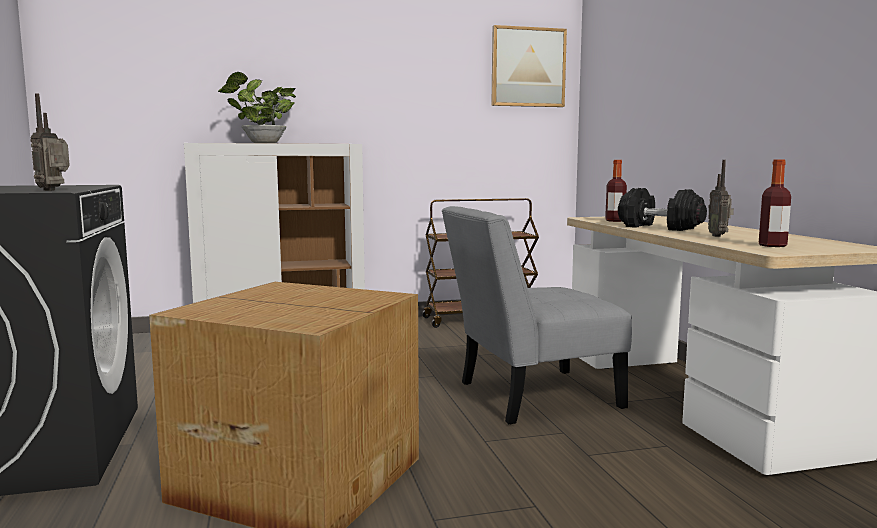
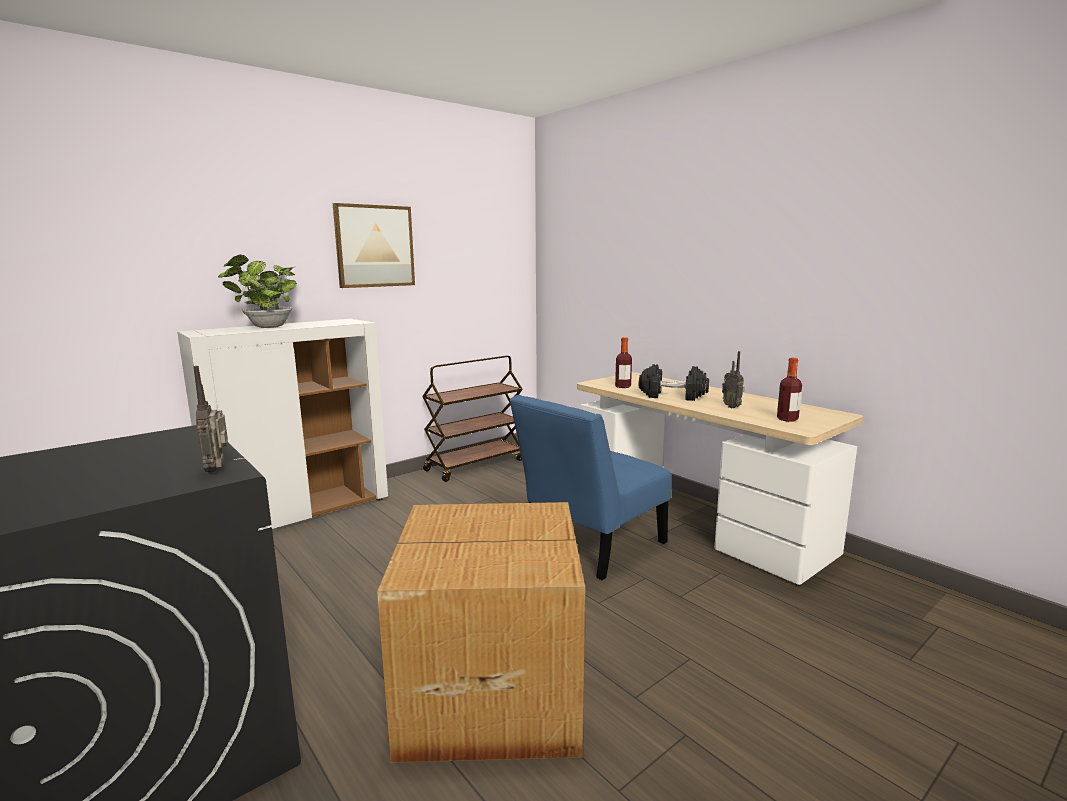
camera: 25 degrees left, 5 degrees up
grey chair [442,206,632,424] -> blue chair [510,395,671,580]
picture [491,25,567,107] -> picture moved to [333,203,415,288]

